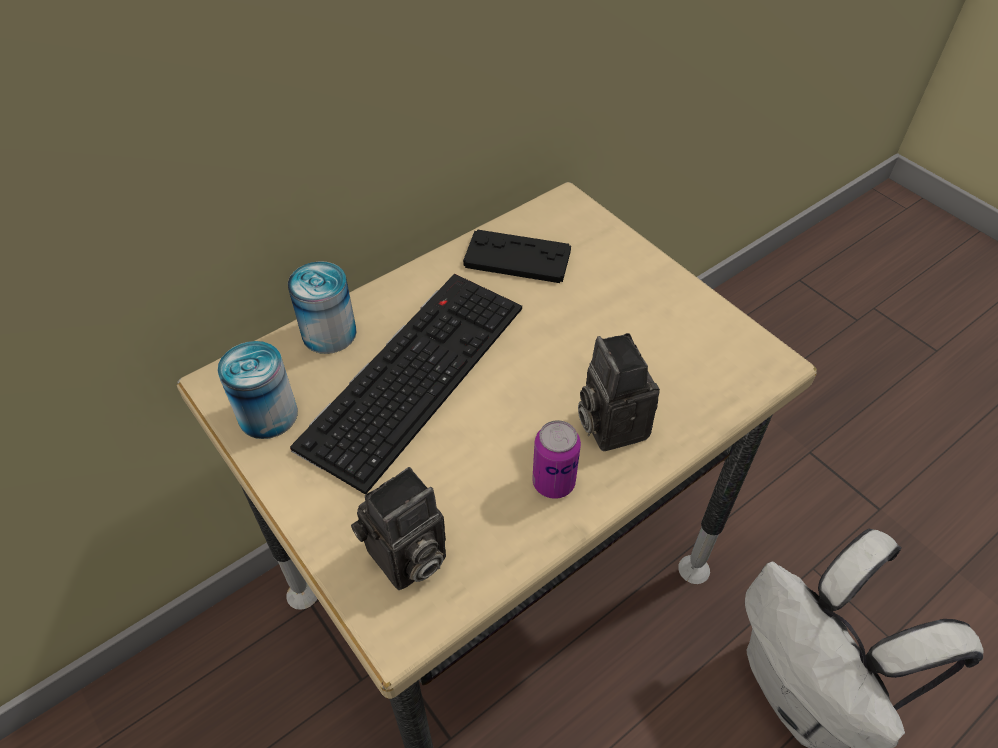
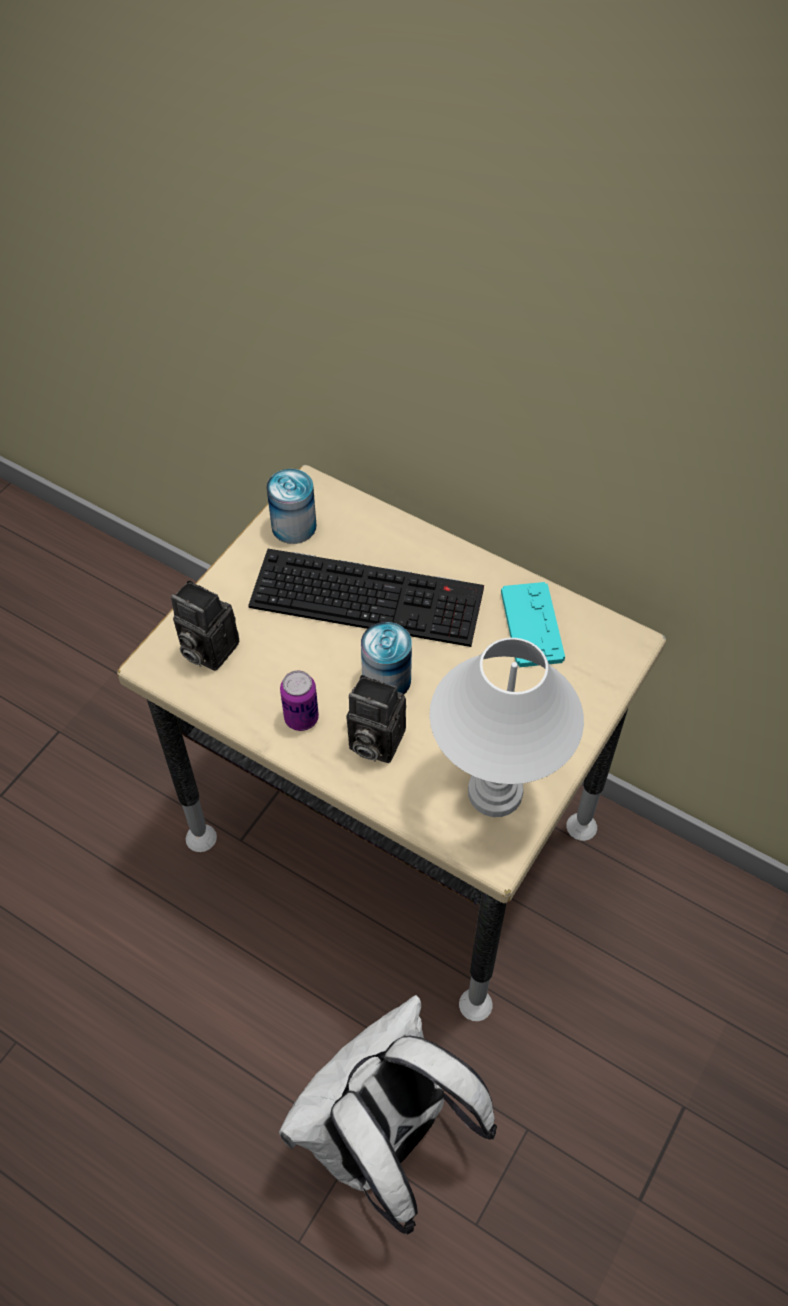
camera: 70 degrees right, 5 degrees up
can [288,261,357,354] -> can moved to [361,622,412,694]
black game controller [463,230,571,283] -> turquoise game controller [501,582,565,667]
camera [578,333,660,451] -> camera turned 120 degrees counterclockwise [347,675,406,763]
none -> white table lamp [429,638,584,817]

